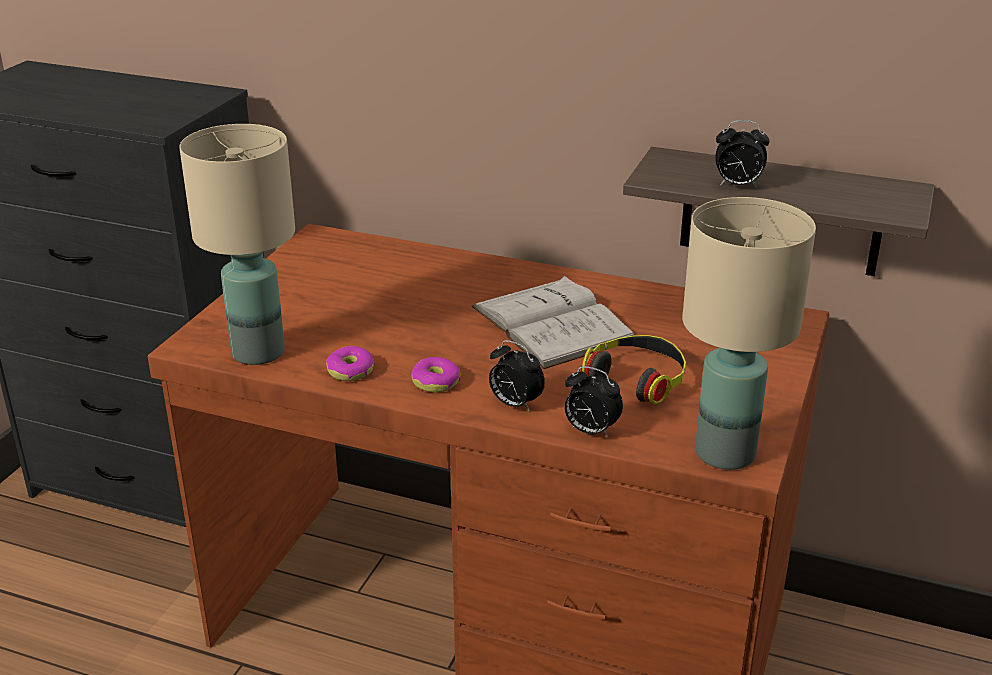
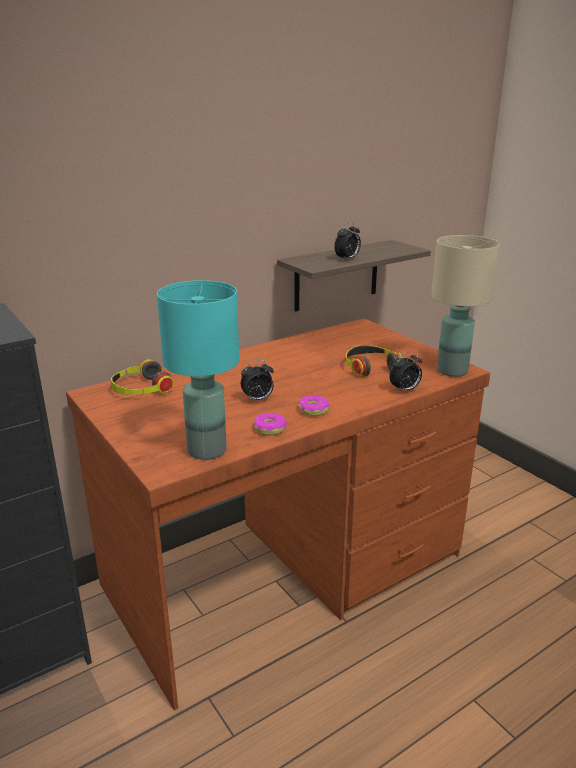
camera: 55 degrees left, 5 degrees down
beige table lamp [179,124,295,365] -> turquoise table lamp [157,280,239,460]
white book [472,276,635,369] -> none
alarm clock [489,340,545,412] -> alarm clock moved to [241,360,274,402]
none -> headphones [111,359,174,395]

